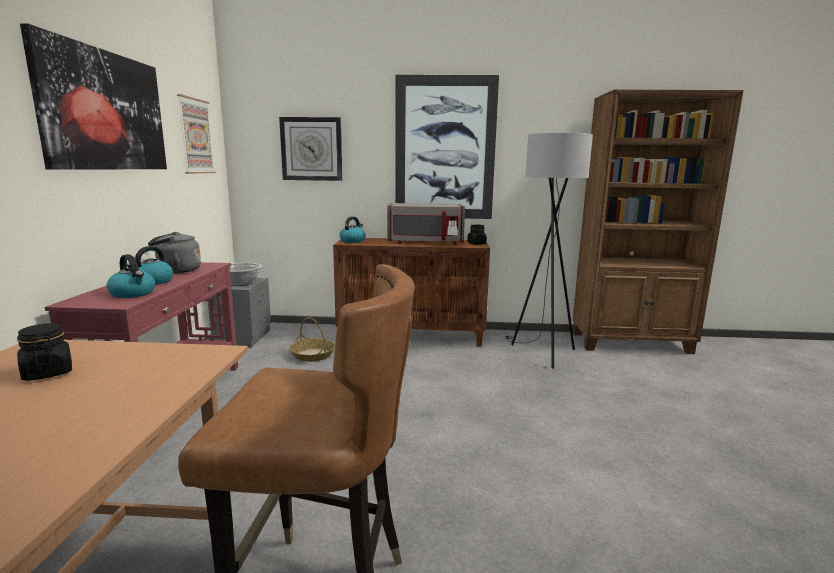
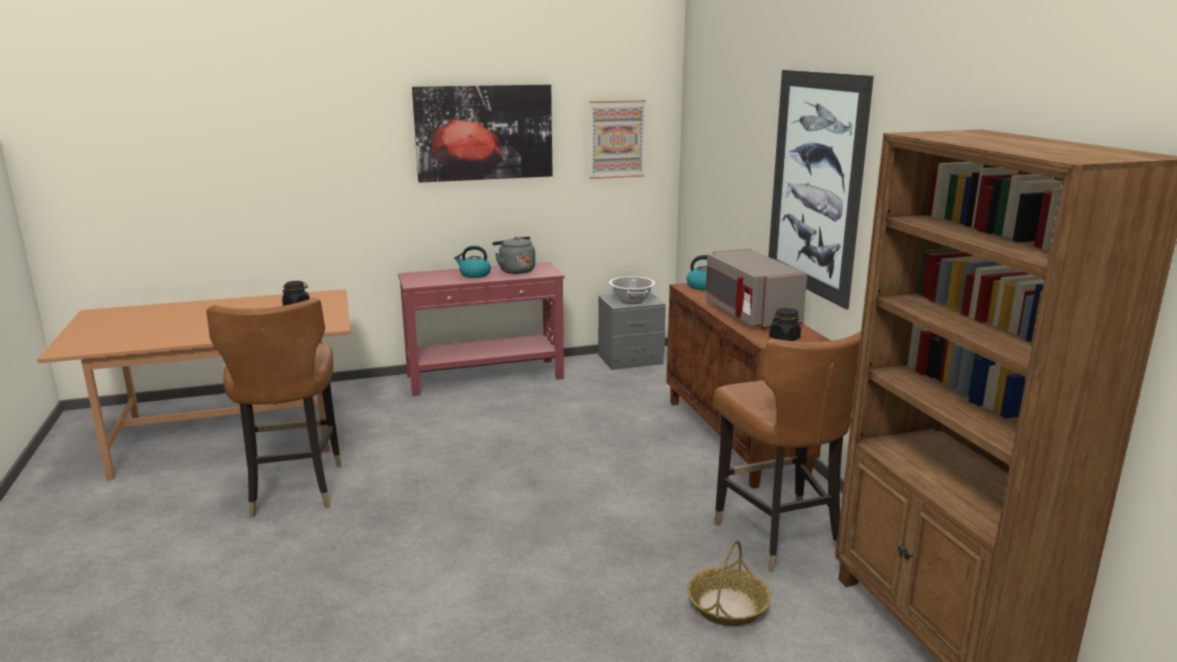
camera: 70 degrees right, 5 degrees up
kettle [107,254,155,298] -> none
wall clock [279,117,342,181] -> none
basket [289,317,335,362] -> basket moved to [687,540,771,626]
grey floor lamp [505,133,593,368] -> brown chair [714,330,861,572]

